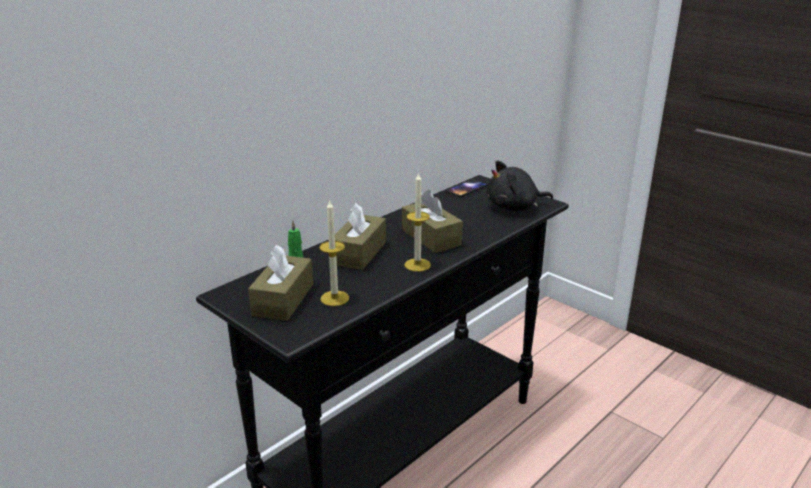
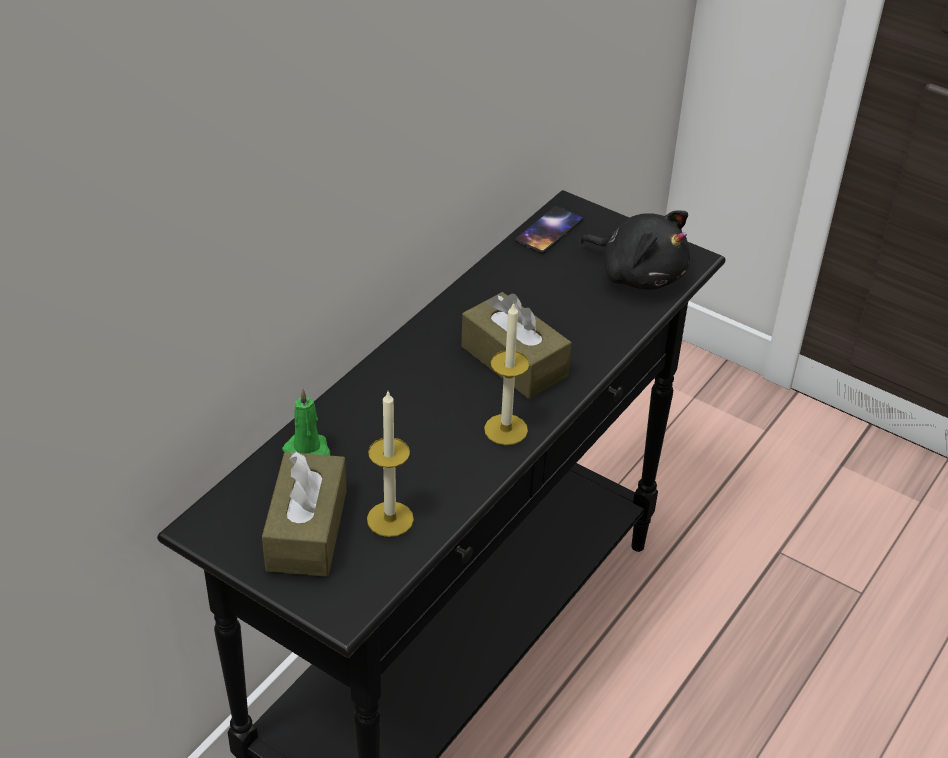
camera: 10 degrees left, 15 degrees up
brown tissue box [335,203,386,270] -> none
black plush toy [487,161,553,211] -> black plush toy turned 120 degrees counterclockwise [580,210,690,290]

